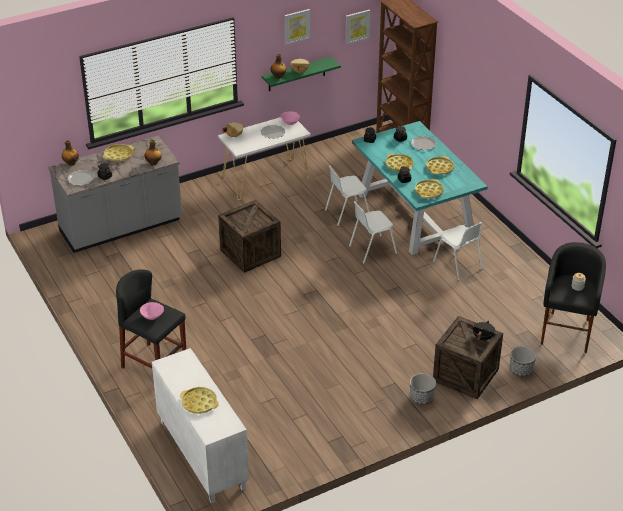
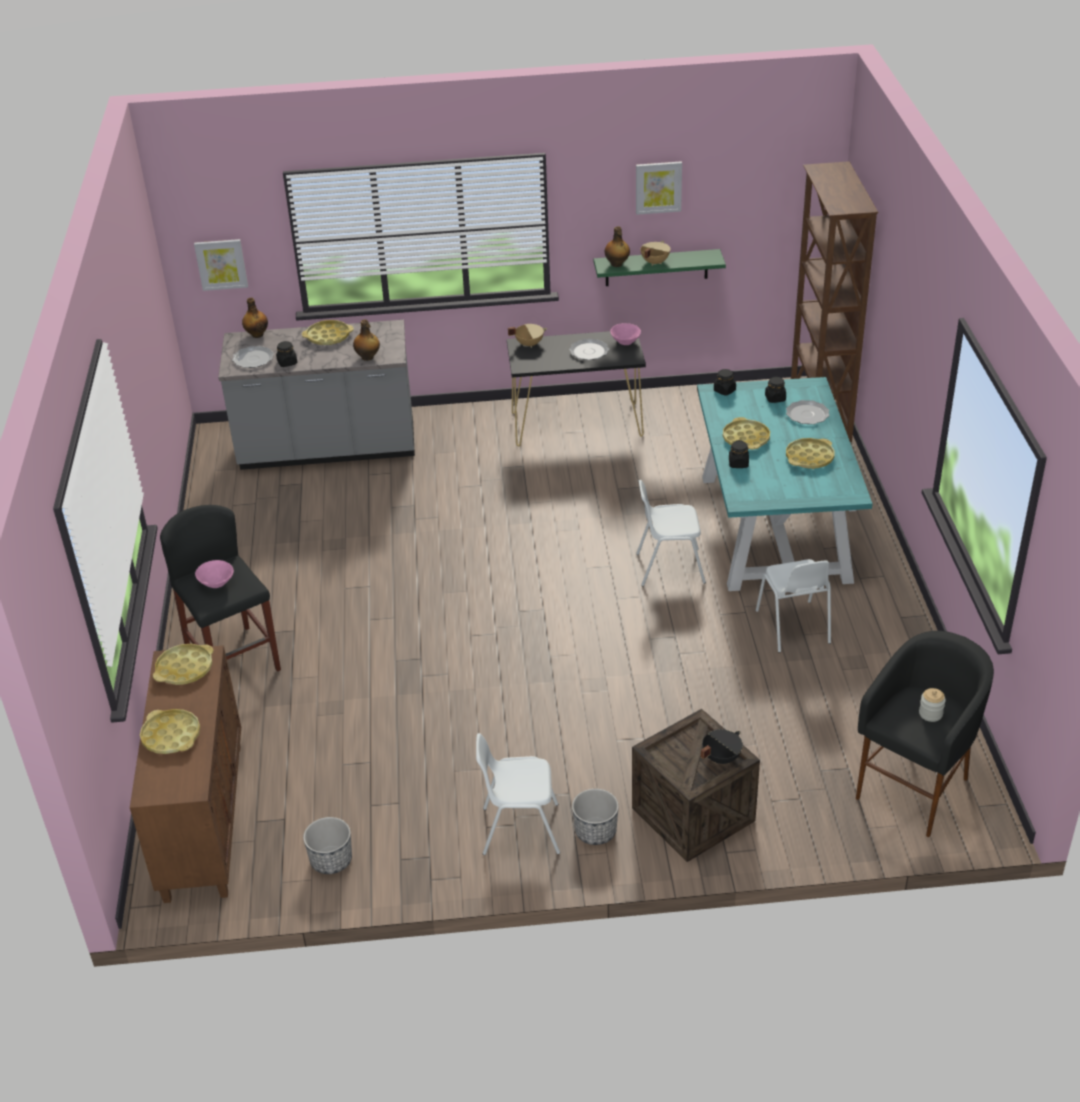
camera: 25 degrees right, 0 degrees up
white cabinet [152,348,249,503] -> brown cabinet [130,645,241,903]
white console table [218,117,311,200] -> black console table [507,331,646,447]
crate [218,200,281,273] -> none
white chair [325,165,370,226] -> white chair moved to [476,733,560,855]
picture [345,9,371,44] -> picture moved to [194,239,248,291]
yellow tray [415,179,444,198] -> yellow tray moved to [153,644,214,685]
planter [510,346,536,377] -> planter moved to [303,817,352,874]

